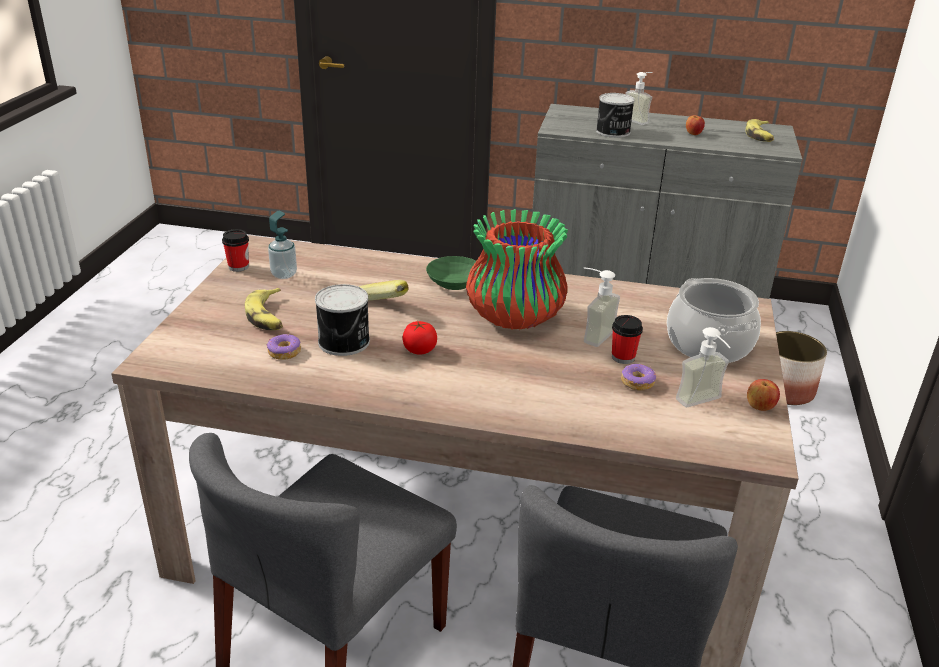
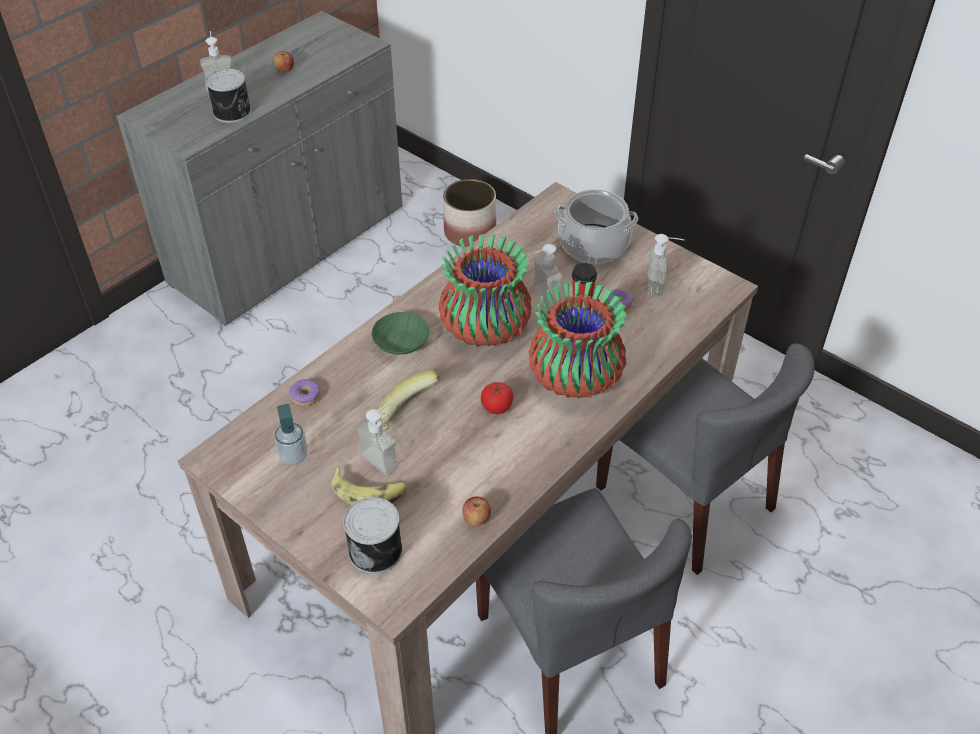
camera: 60 degrees left, 15 degrees up
cup [222,229,249,272] -> none
donut [267,334,301,360] -> donut moved to [290,379,321,406]
can [315,284,370,356] -> can moved to [343,497,402,574]
banana [746,119,774,142] -> none
apple [747,379,780,411] -> apple moved to [462,496,491,526]
none -> soap dispenser [357,401,398,475]
none -> vase [529,281,627,399]

